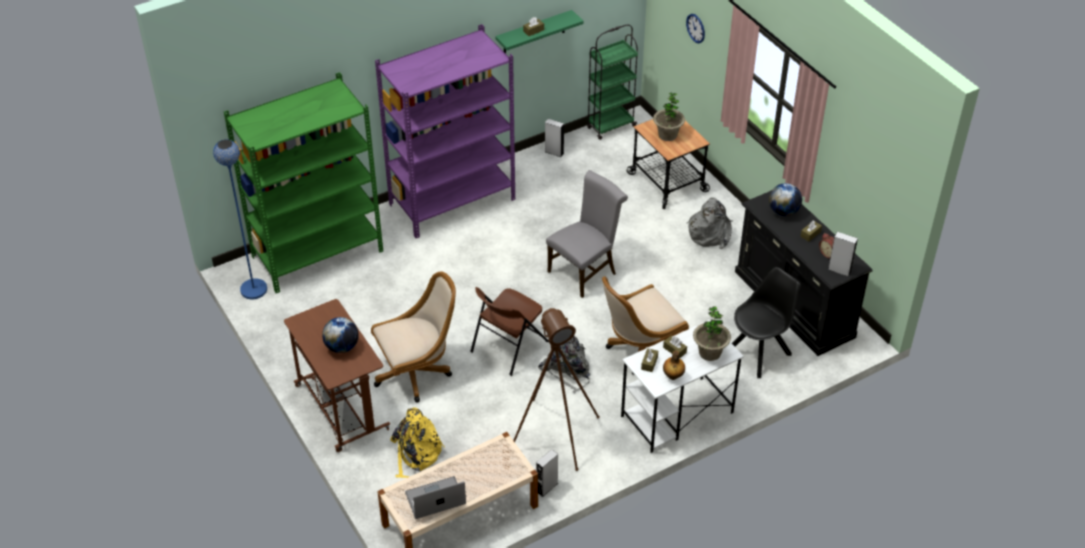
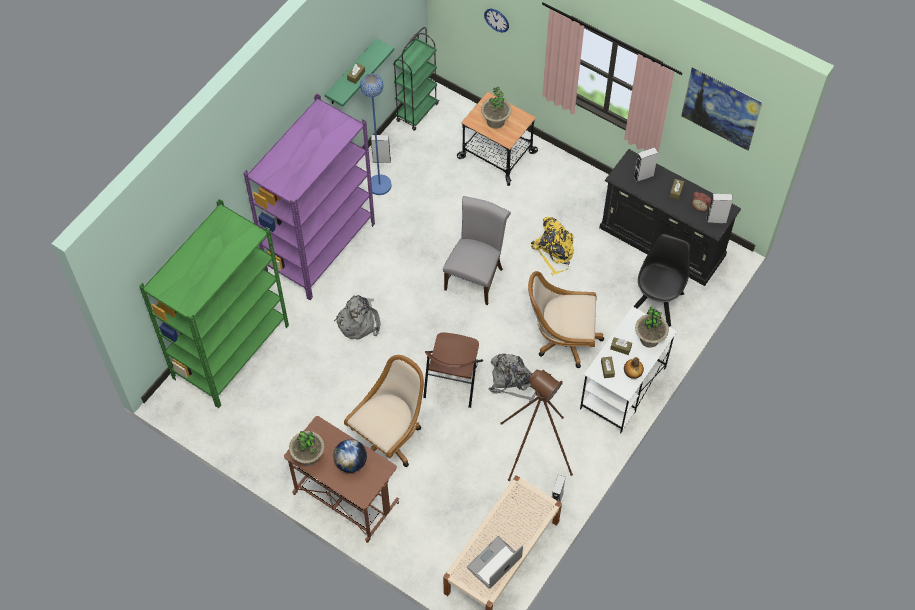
camera: 25 degrees left, 15 degrees up
blue floor lamp [213,139,267,299] -> blue floor lamp moved to [360,74,391,195]
yellow backpack [390,408,445,478] -> yellow backpack moved to [531,217,575,275]
office chair [602,276,689,375] -> office chair turned 60 degrees clockwise [528,271,604,368]
grey backpack [687,197,733,249] -> grey backpack moved to [334,295,380,340]
globe [769,183,802,216] -> grey speaker [634,147,658,182]
none -> potted plant [289,431,324,466]
none -> picture [681,68,762,151]

